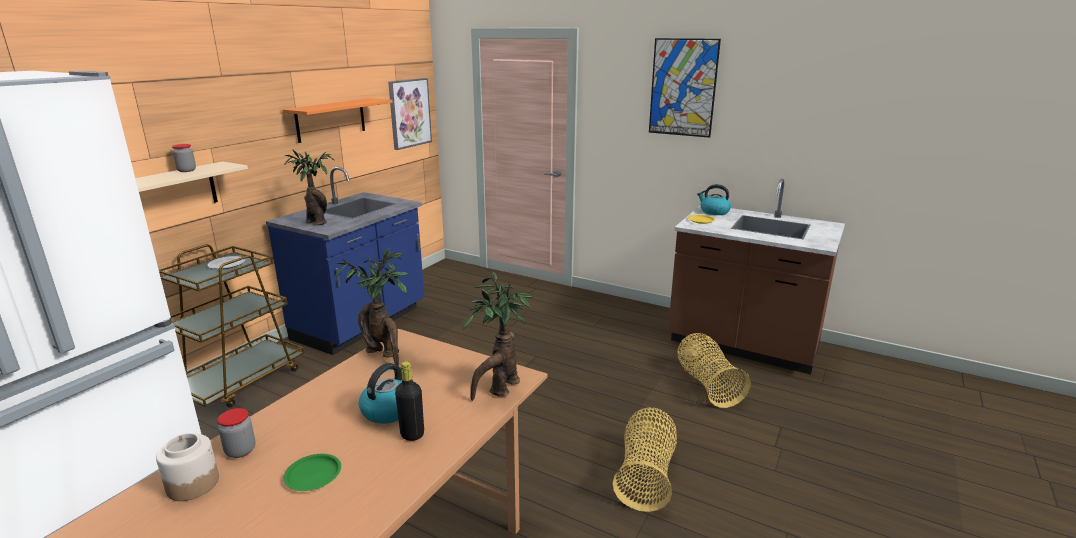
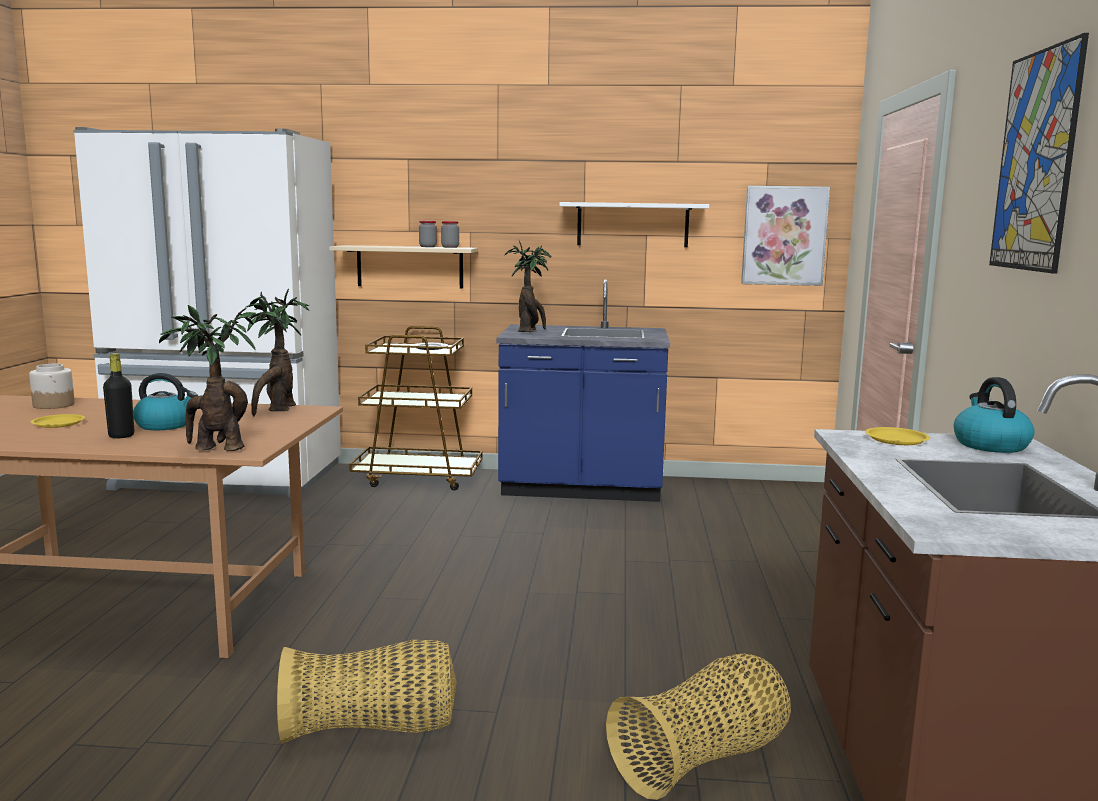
camera: 65 degrees right, 10 degrees down
jar [217,408,256,458] -> jar moved to [441,221,459,248]
orange shelf [282,98,393,143] -> white shelf [559,202,709,247]
green plate [284,454,341,491] -> yellow plate [31,414,85,428]

